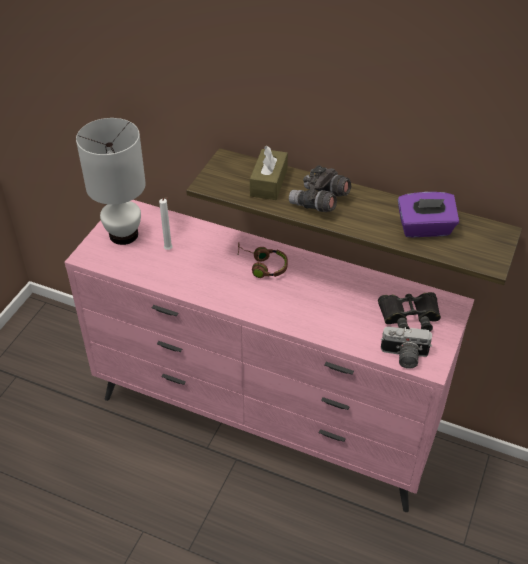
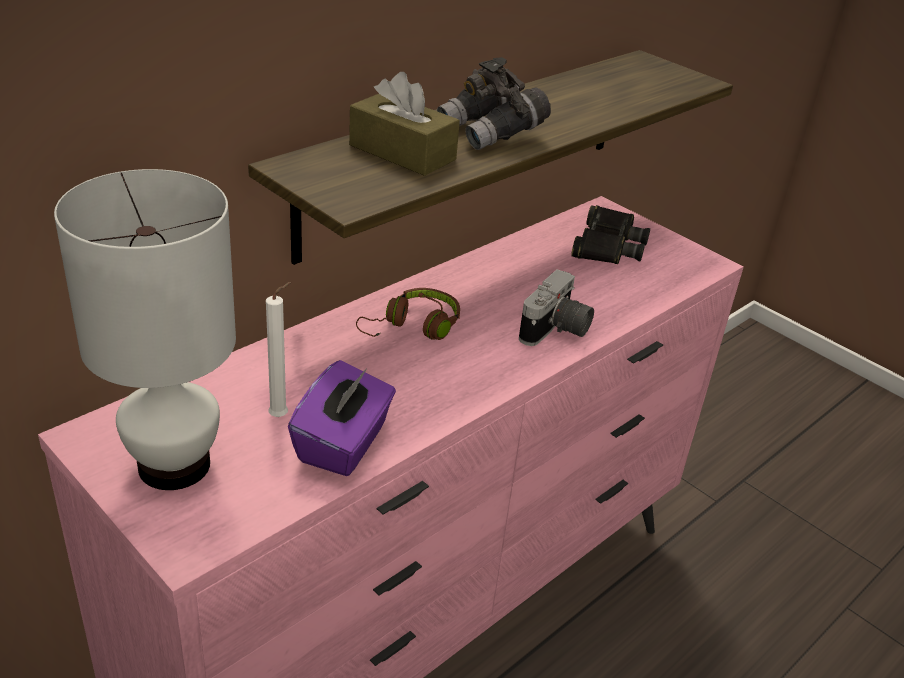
camera: 70 degrees left, 10 degrees down
camera [381,327,432,369] -> camera moved to [519,269,594,346]
purple tissue box [398,192,459,237] -> purple tissue box moved to [288,360,396,476]

